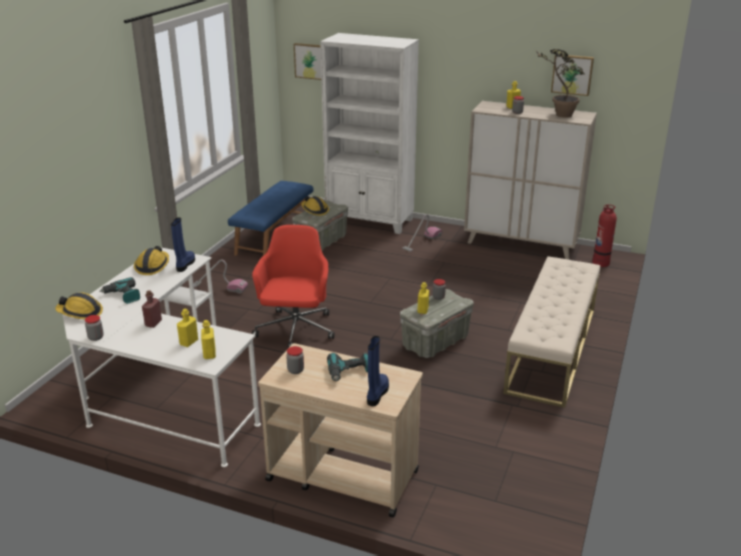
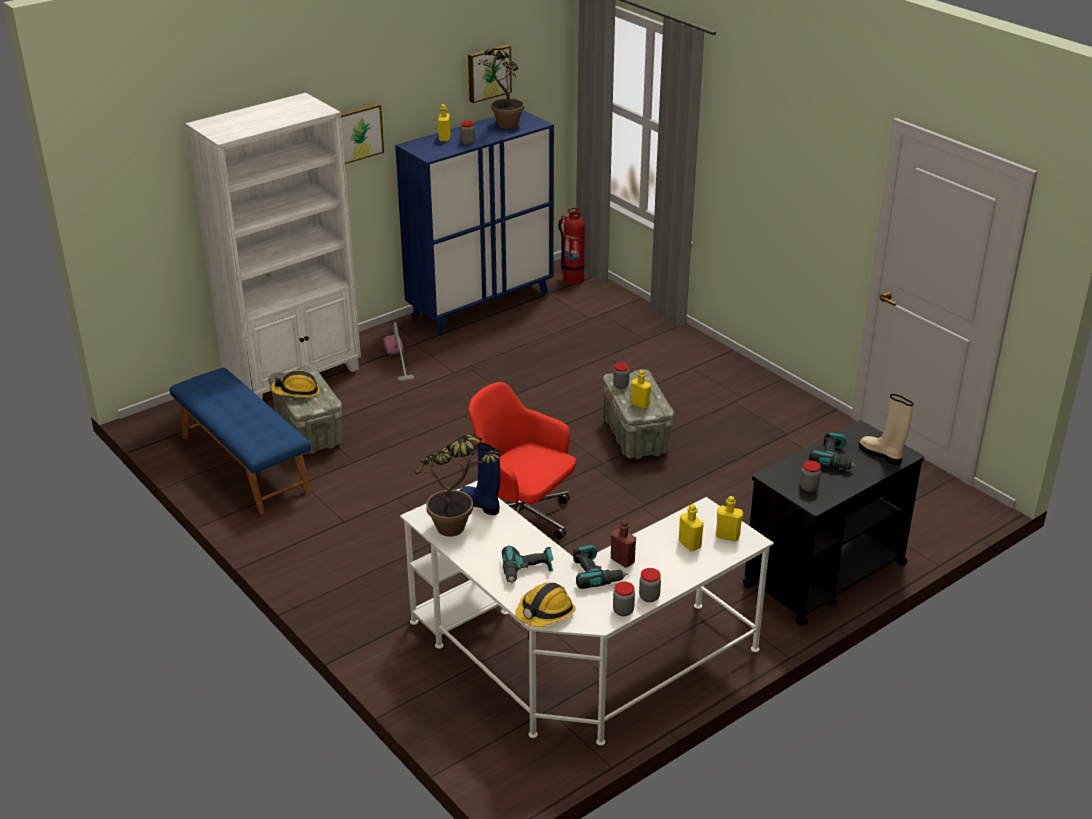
camera: 60 degrees left, 5 degrees up
hard hat [134,246,169,275] -> potted plant [414,434,502,537]
vacuum cleaner [193,259,248,294] -> none
beige cart [258,343,423,517] -> black cart [743,420,924,626]
picture [294,43,321,80] -> picture moved to [341,103,384,164]
blue boot [367,336,389,406] -> beige boot [859,394,913,465]
beige cabinet [464,101,597,260] -> blue cabinet [395,110,554,335]
beige bench [503,256,600,408] -> none
none -> power drill [573,545,628,589]
none -> jar [639,568,661,602]

